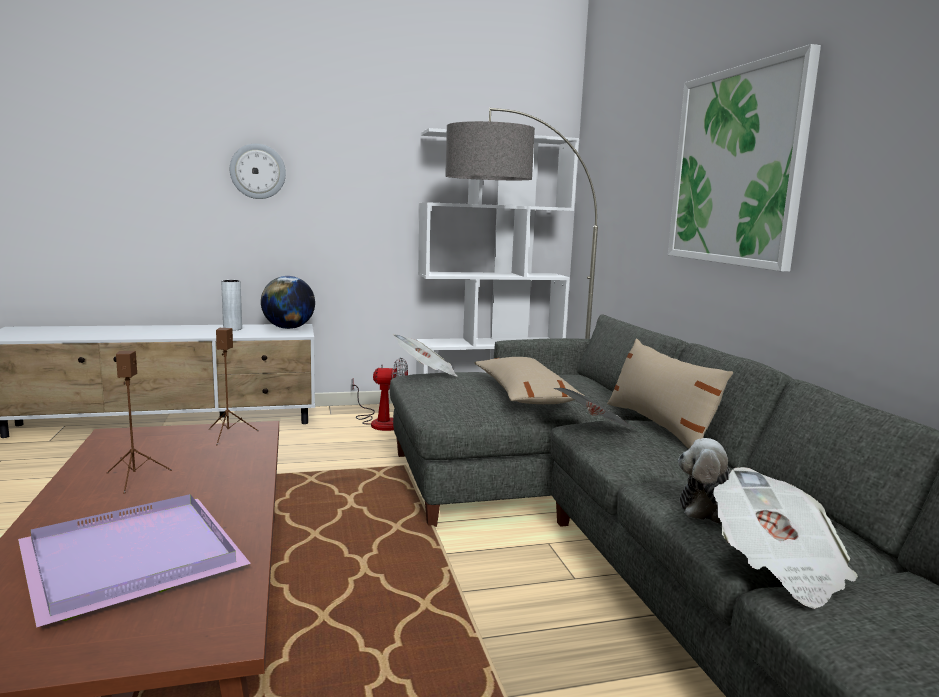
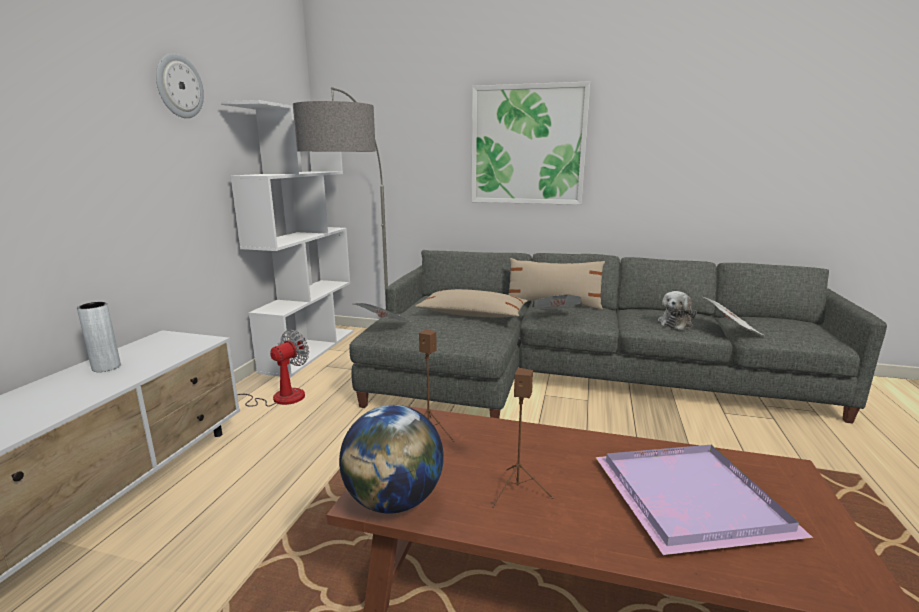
camera: 60 degrees left, 5 degrees up
wall clock [230,144,286,199] -> wall clock moved to [156,53,204,118]
globe [261,276,315,329] -> globe moved to [339,405,444,514]

